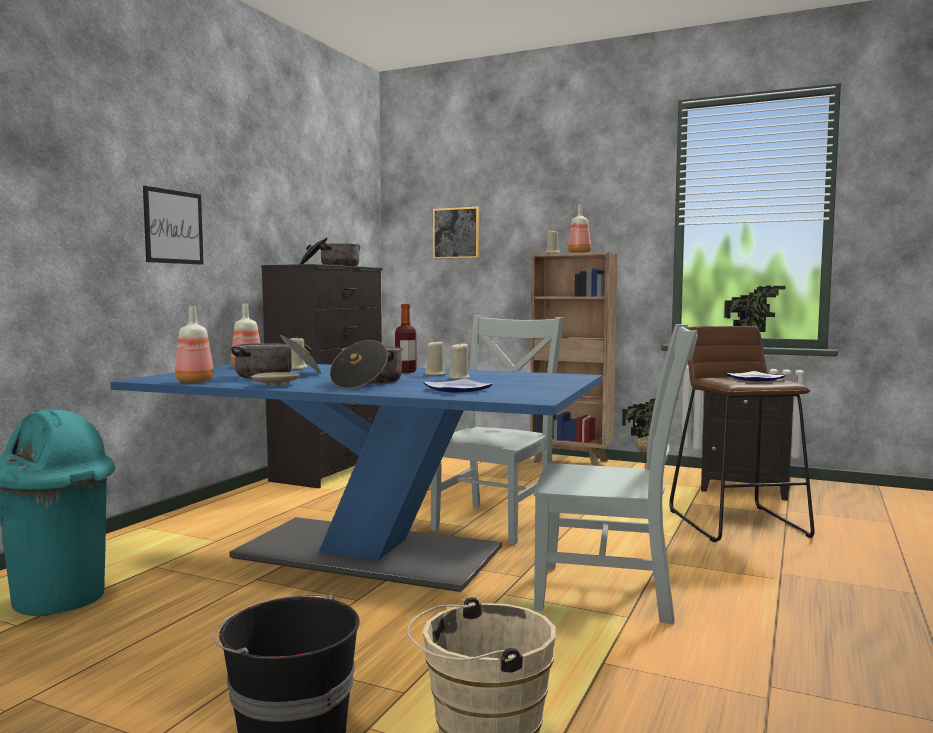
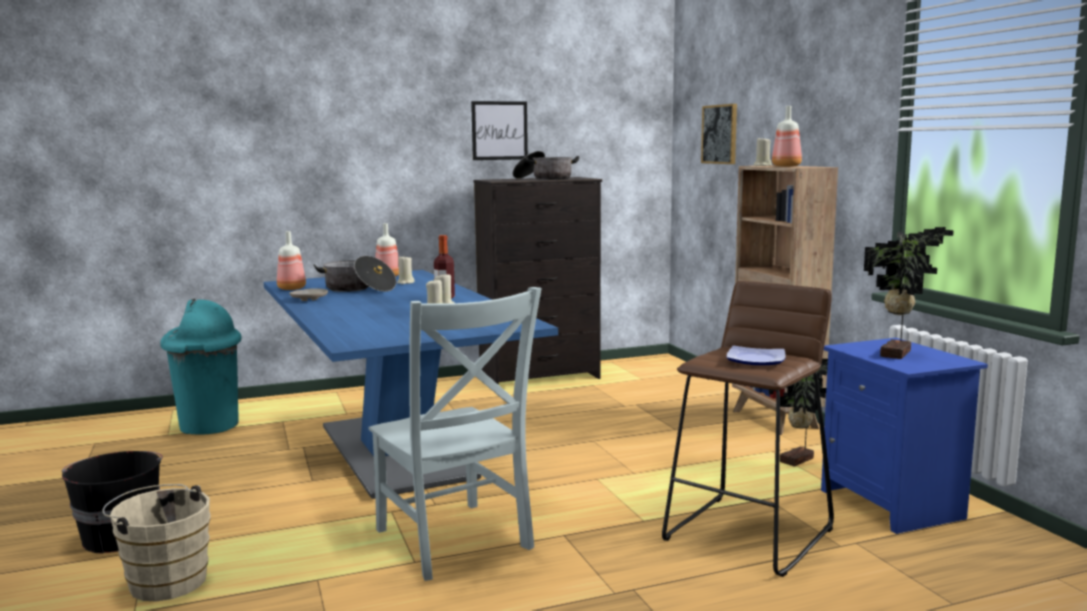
camera: 45 degrees right, 5 degrees up
picture [143,186,204,265] -> picture moved to [471,101,528,160]
cooking pot [330,340,403,389] -> none
plate [423,379,493,393] -> none
grey chair [430,315,564,545] -> none
black nightstand [701,374,798,501] -> blue nightstand [821,338,988,534]

